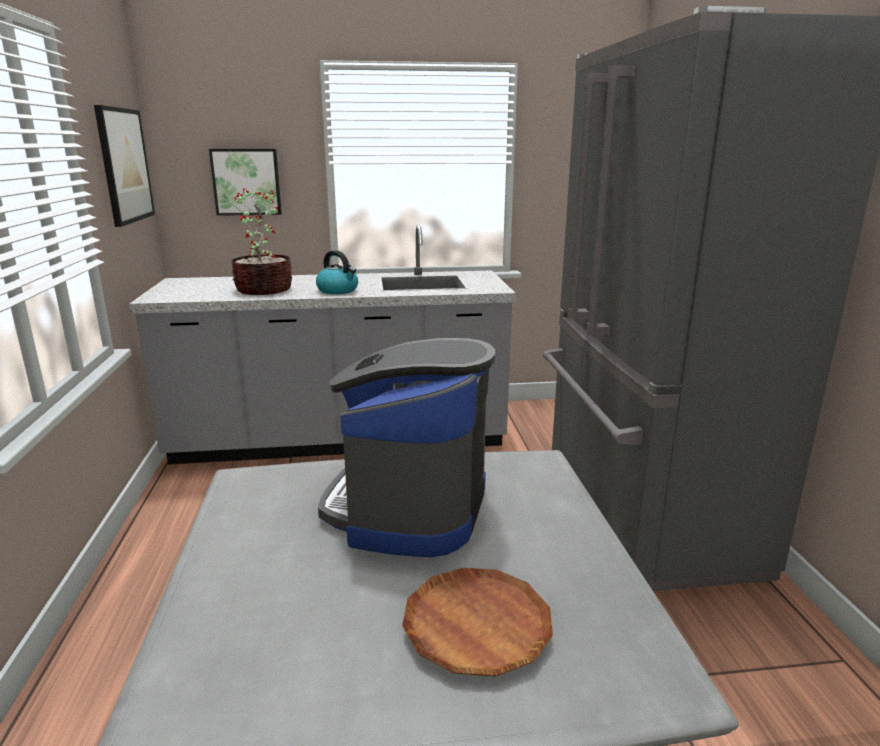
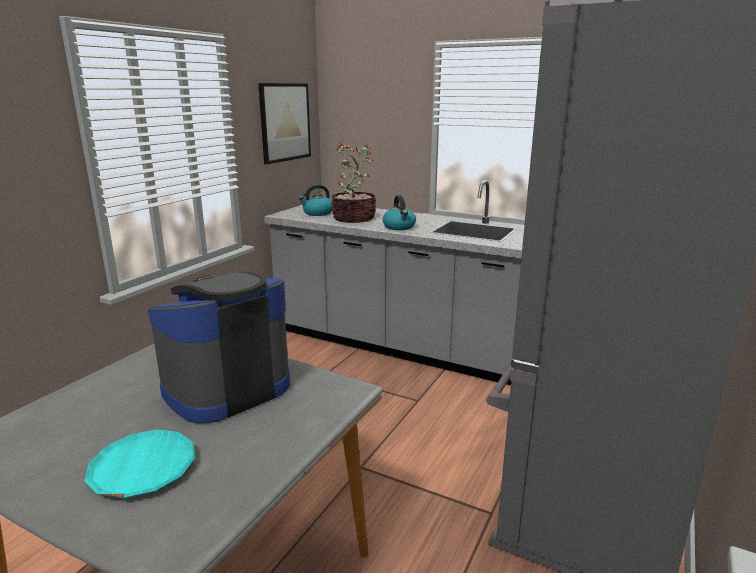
camera: 35 degrees right, 0 degrees up
picture [209,149,282,216] -> none
brown plate [402,568,553,676] -> turquoise plate [85,429,195,498]
none -> kettle [299,185,332,216]

